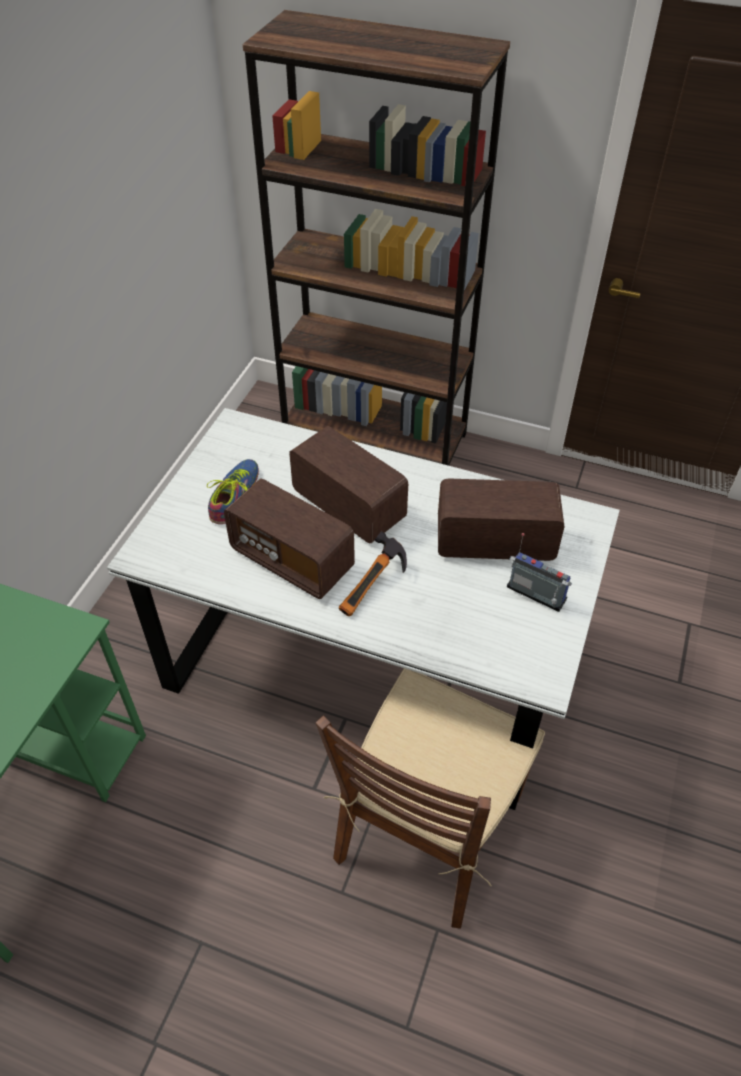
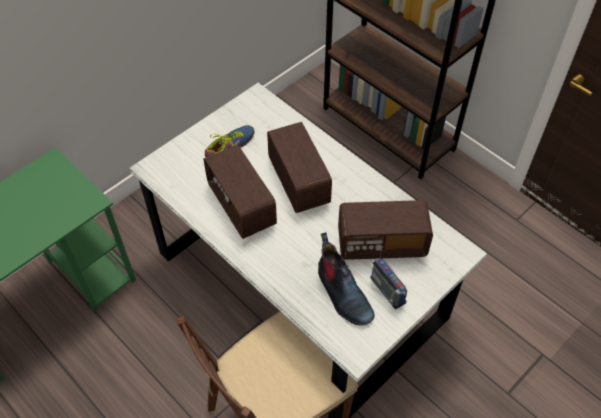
camera: 25 degrees right, 5 degrees up
hammer [339,531,407,616] -> none
radio [438,478,565,561] -> radio turned 150 degrees clockwise [338,200,433,260]
none -> boot [318,232,375,325]

